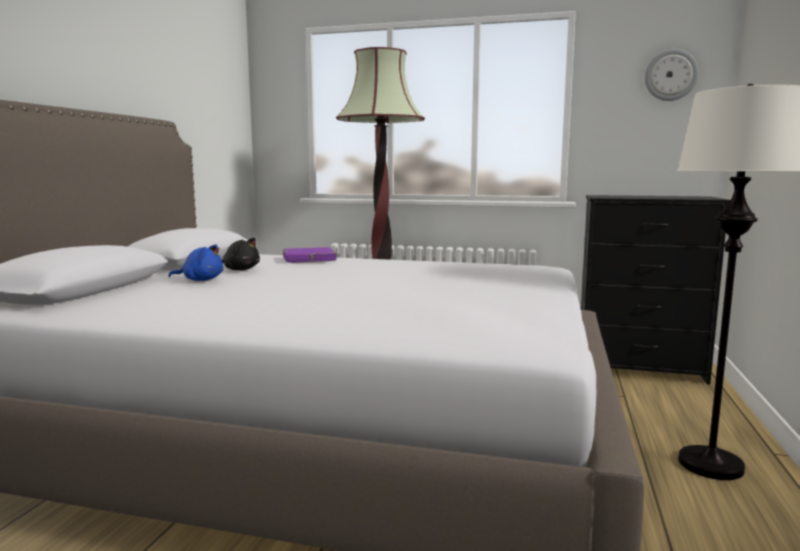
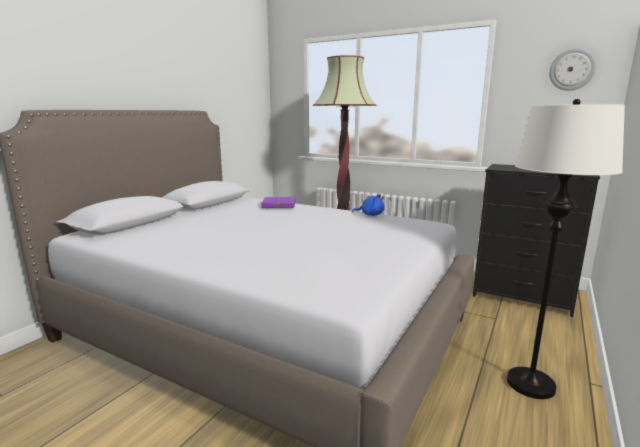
camera: 15 degrees right, 5 degrees up
blue plush toy [169,244,223,281] -> blue plush toy moved to [352,194,385,216]
black plush toy [222,238,260,270] -> none

